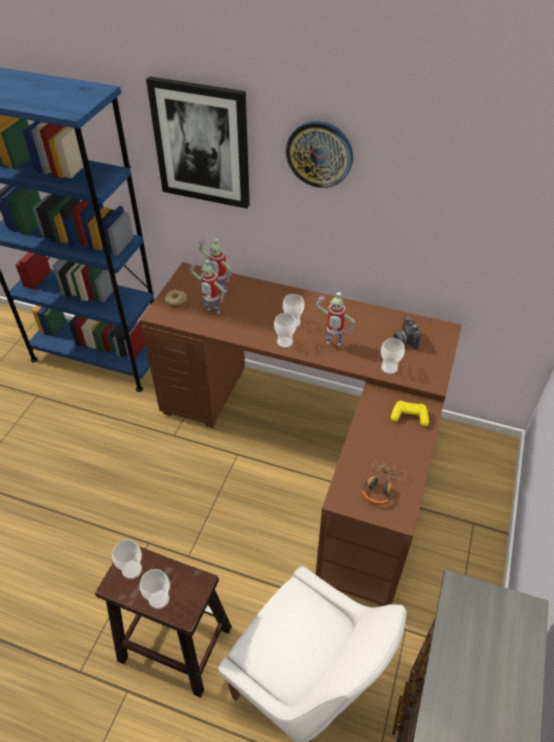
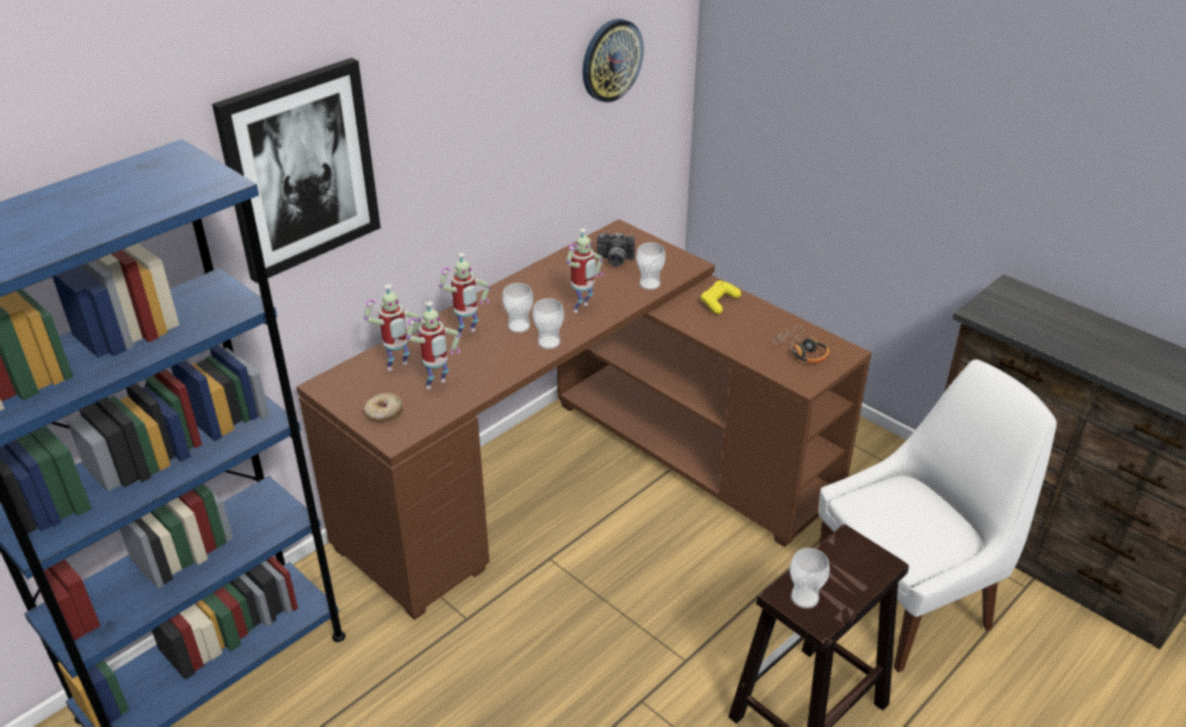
camera: 65 degrees left, 10 degrees down
cup [140,569,170,609] -> none
wall clock [286,121,353,188] -> wall clock moved to [582,19,644,103]
none -> toy robot [439,253,490,337]

